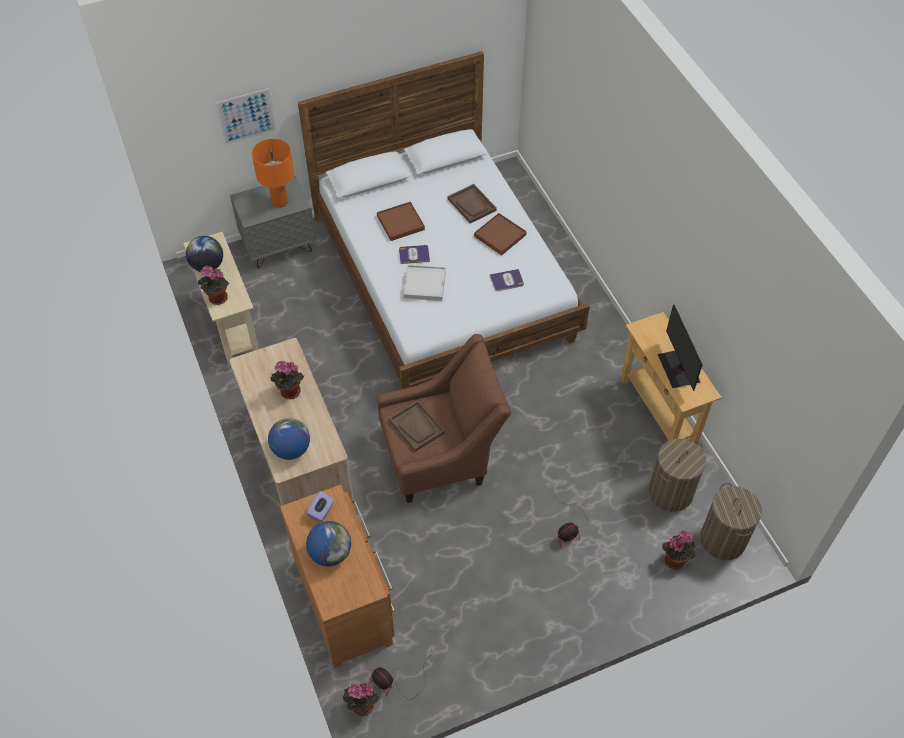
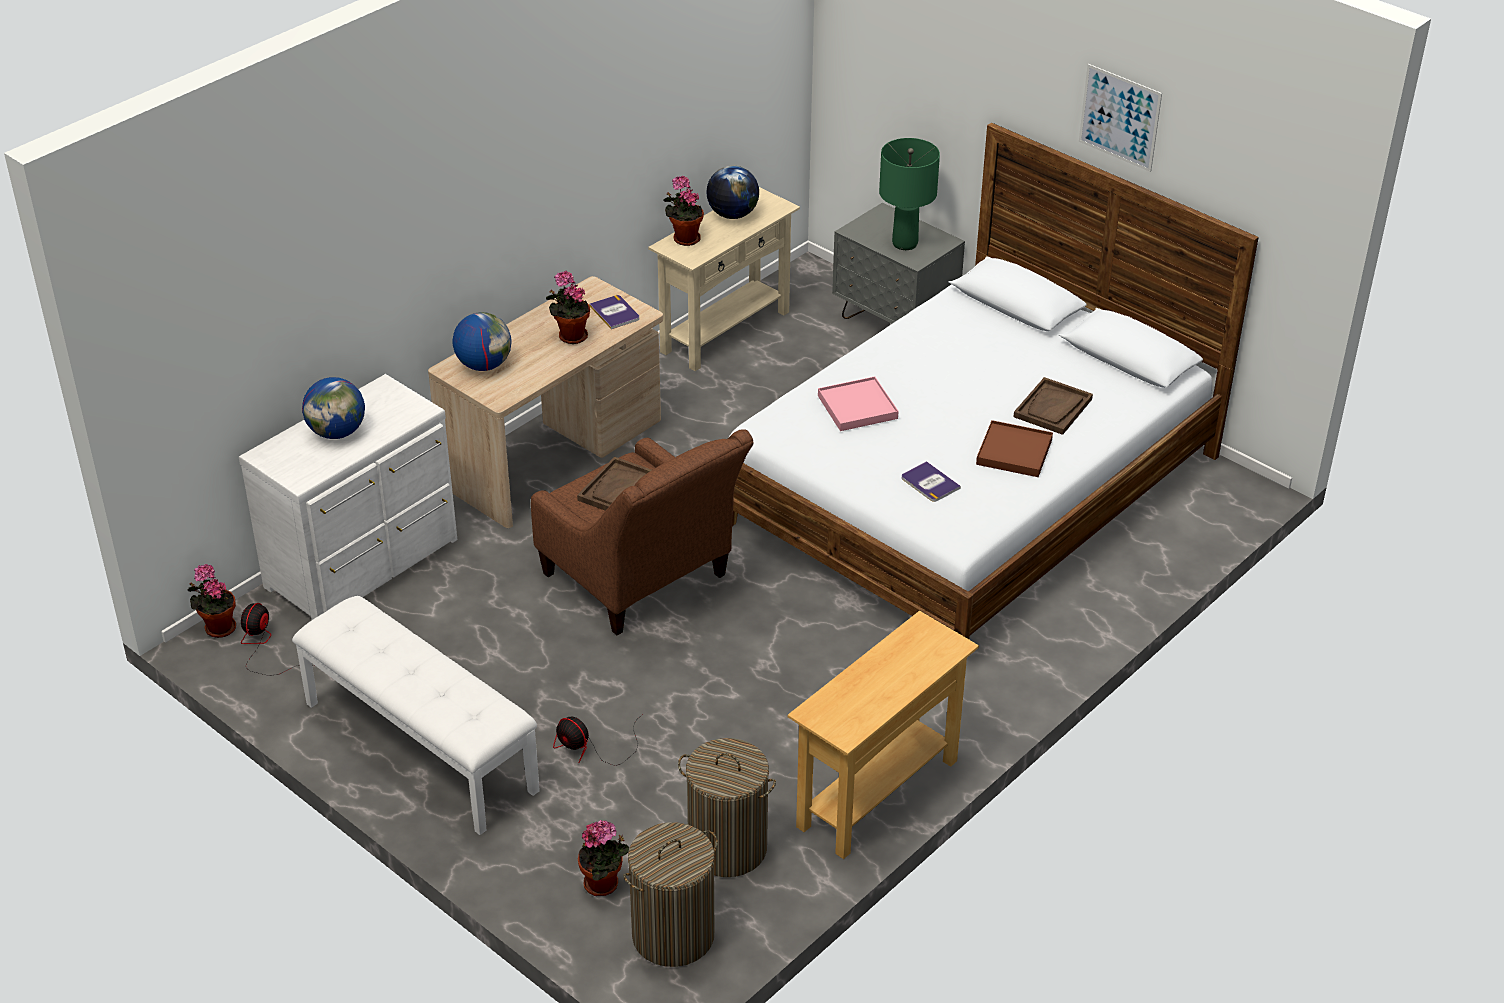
camera: 65 degrees right, 15 degrees down
picture [215,88,277,145] -> picture moved to [1079,64,1162,172]
orange table lamp [252,139,294,208] -> green table lamp [879,138,940,250]
brown dresser [280,485,395,668] -> white dresser [239,374,458,621]
purple tissue box [307,491,334,522] -> none
brown tray [377,202,425,241] -> none
book [399,245,430,264] -> book moved to [589,295,639,329]
white tray [404,265,446,301] -> pink tray [818,376,898,431]
monitor [658,304,703,391] -> none
none -> white bench [292,596,540,835]

